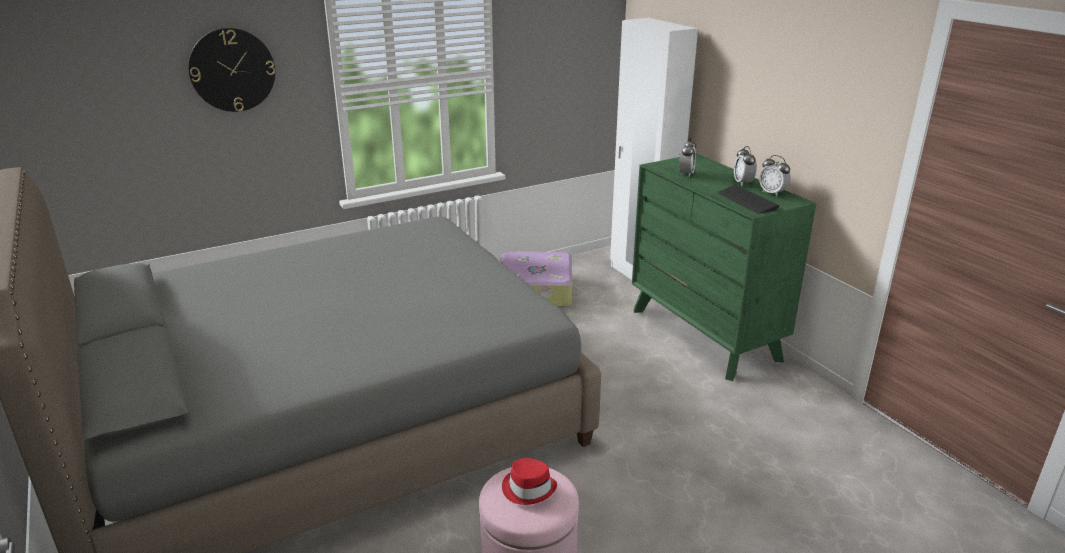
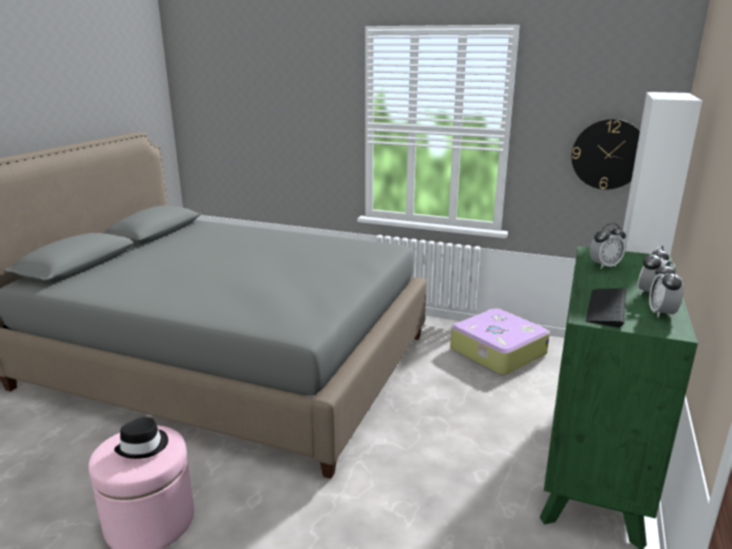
camera: 50 degrees right, 5 degrees down
wall clock [188,28,275,112] -> wall clock moved to [572,119,640,189]
red hat [502,458,557,505] -> black hat [114,417,168,459]

